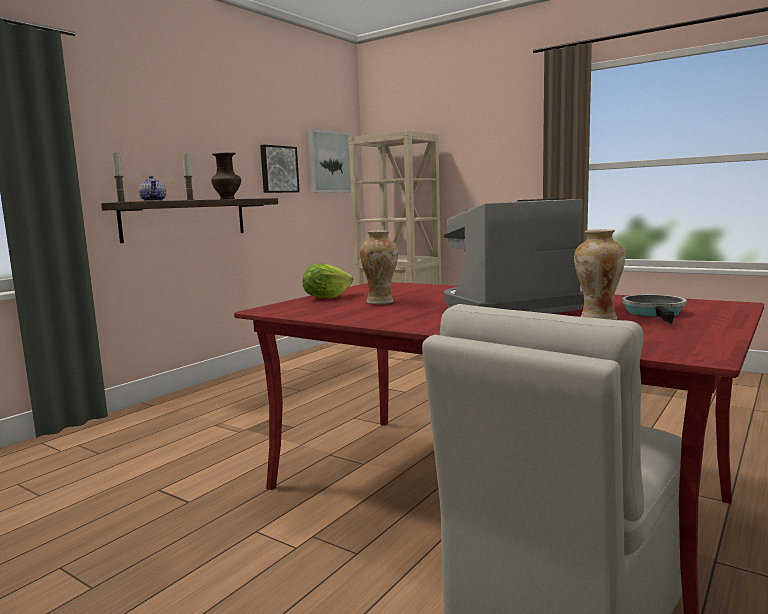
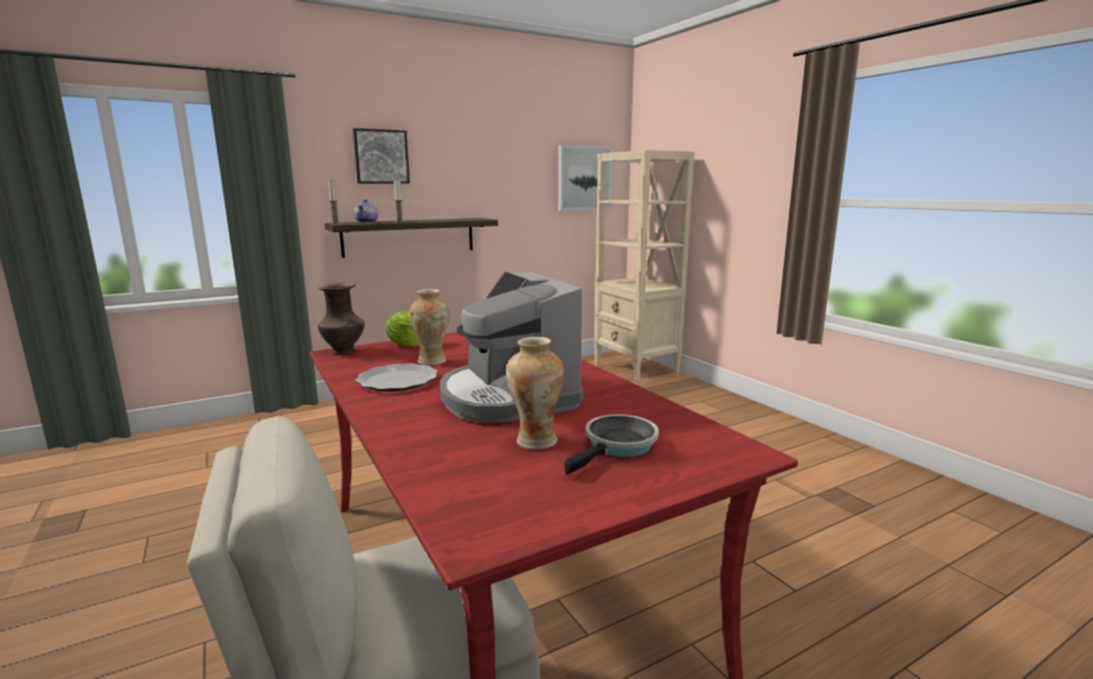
camera: 25 degrees right, 5 degrees up
brown vase [211,152,241,199] -> brown vase moved to [318,282,365,354]
picture [260,145,300,193] -> picture moved to [353,128,410,183]
coffee machine [444,198,584,314] -> coffee machine turned 120 degrees counterclockwise [440,272,584,423]
none -> plate [356,363,438,392]

